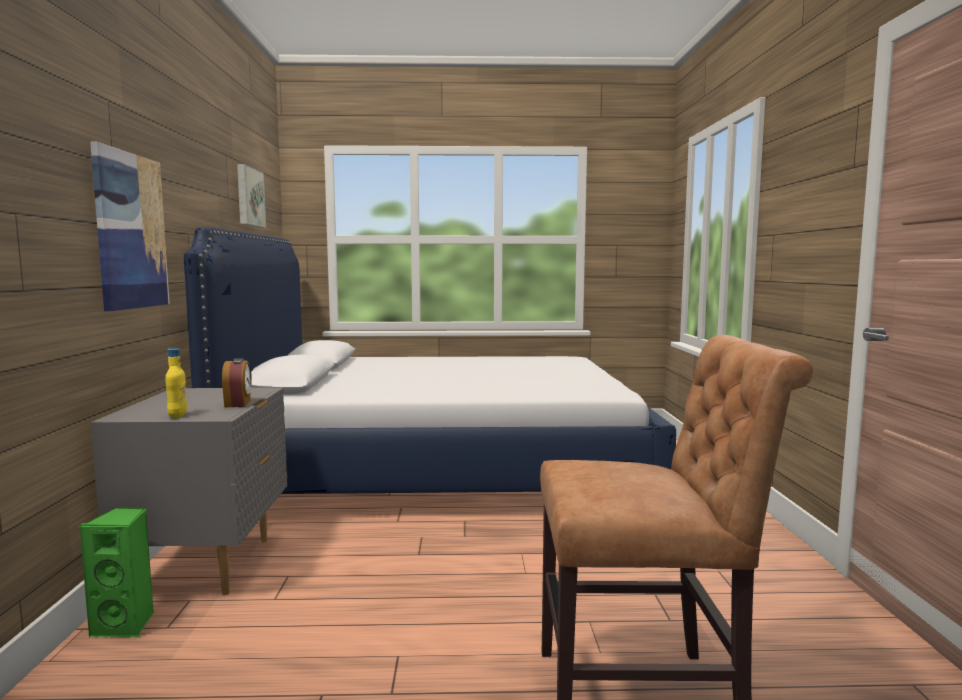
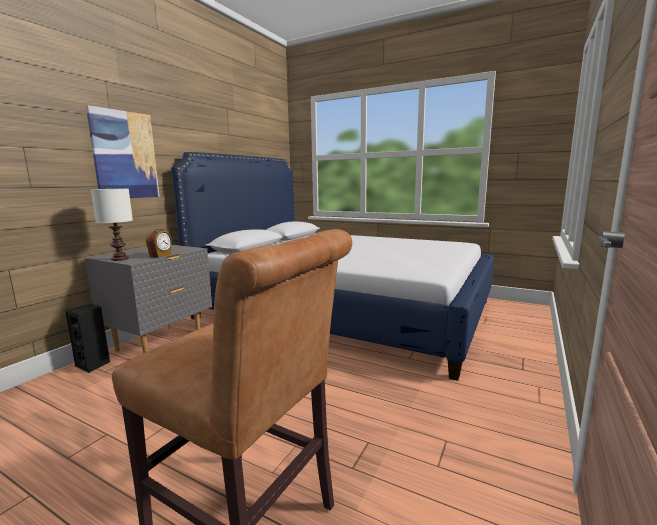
camera: 30 degrees right, 5 degrees up
green speaker [79,508,154,638] -> black speaker [65,304,110,373]
yellow bottle [165,348,187,418] -> white table lamp [91,189,133,261]
picture [237,164,266,228] -> none

